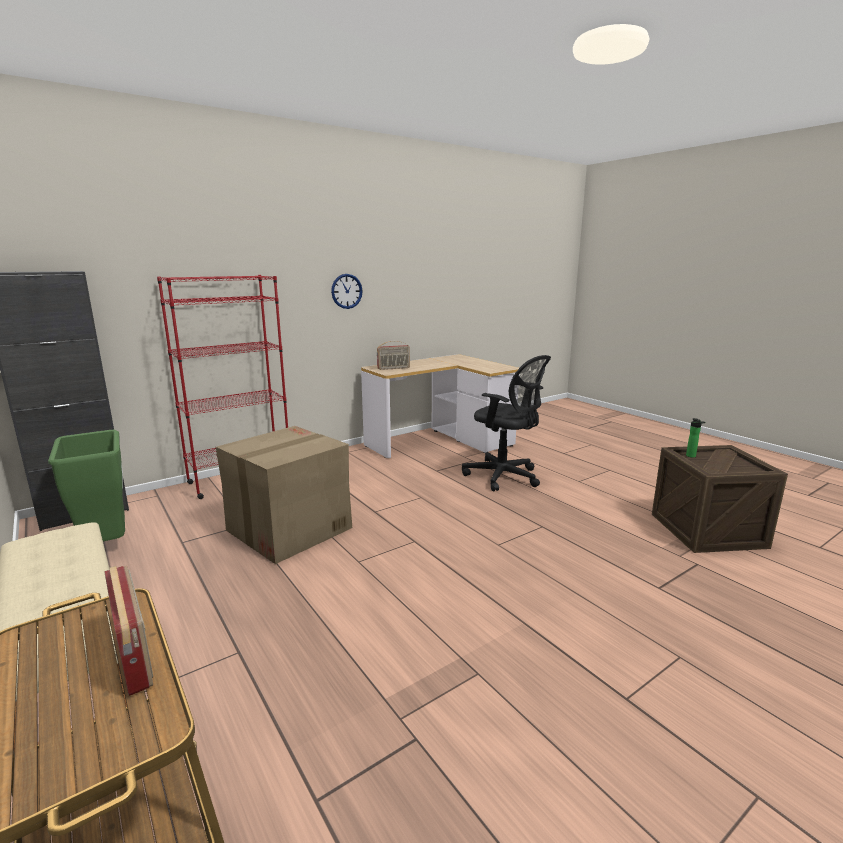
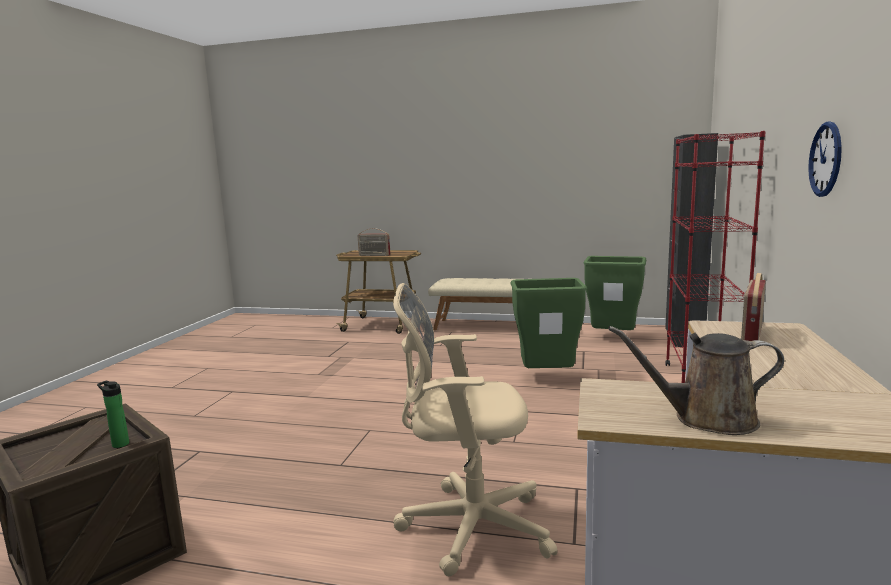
camera: 140 degrees right, 5 degrees down
cardboard box [216,426,352,564] -> green trash can [511,278,587,368]
black office chair [462,355,551,491] -> beige office chair [393,283,558,576]
none -> brown watering can [608,326,784,435]

